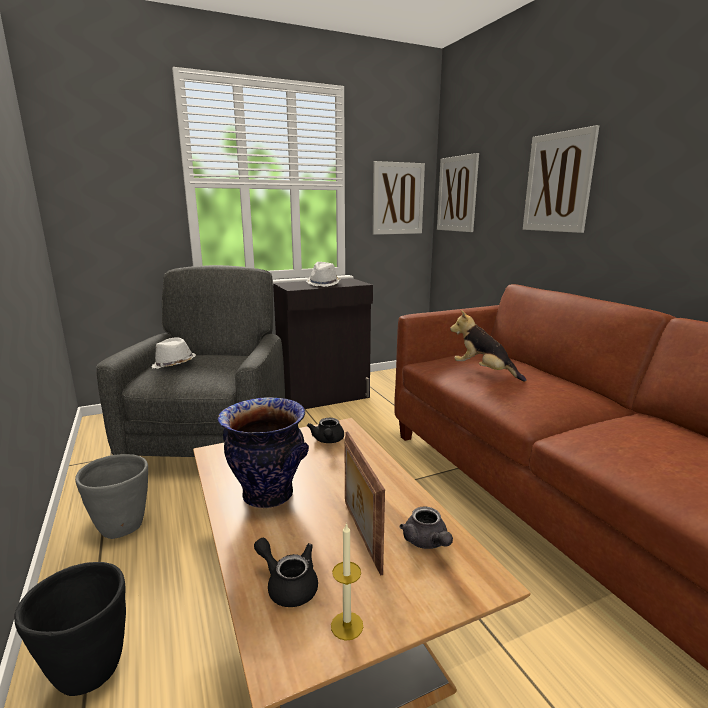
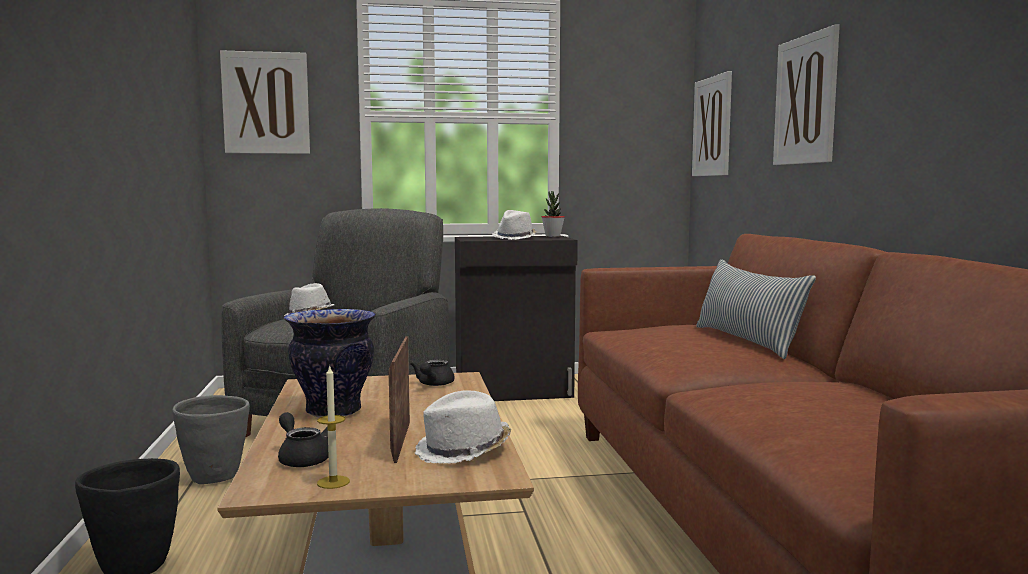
camera: 15 degrees right, 10 degrees down
picture [373,161,425,235] -> picture moved to [220,50,310,154]
grey teapot [400,507,453,549] -> white hat [415,390,511,463]
plush toy [450,310,526,382] -> none
none -> potted plant [542,191,565,237]
none -> pillow [696,259,816,359]

